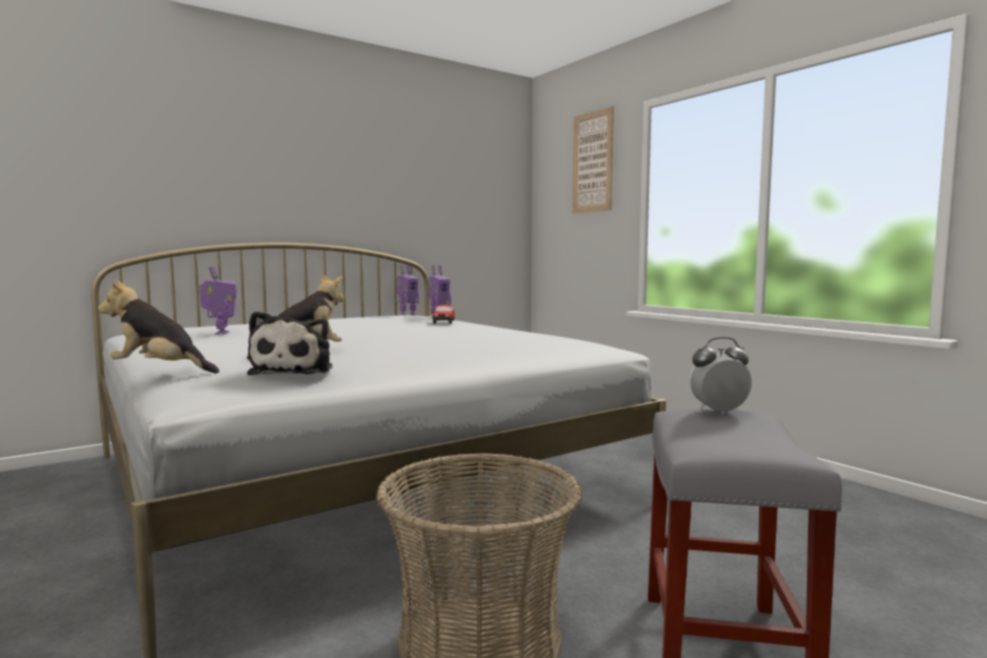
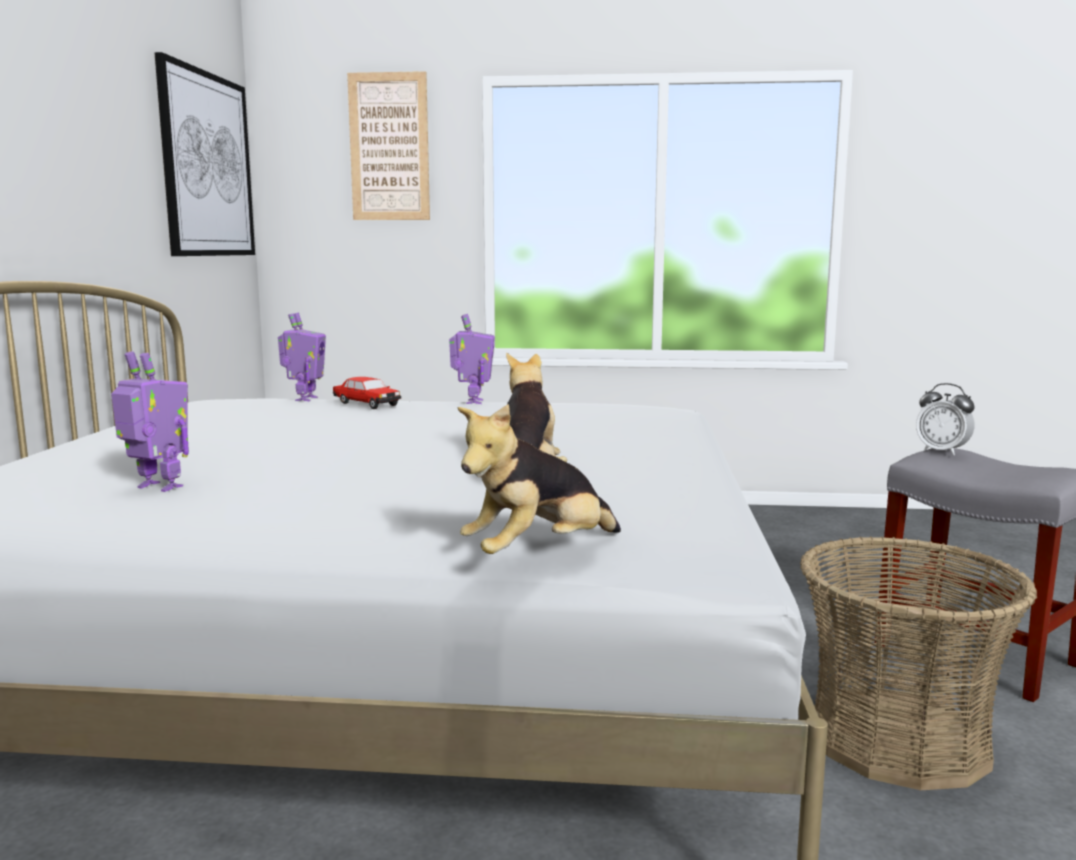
camera: 50 degrees left, 5 degrees up
plush toy [247,311,332,375] -> none
toy robot [397,265,419,315] -> toy robot moved to [449,314,495,404]
alarm clock [689,337,752,414] -> alarm clock turned 75 degrees counterclockwise [916,383,974,456]
none -> picture [154,52,255,256]

